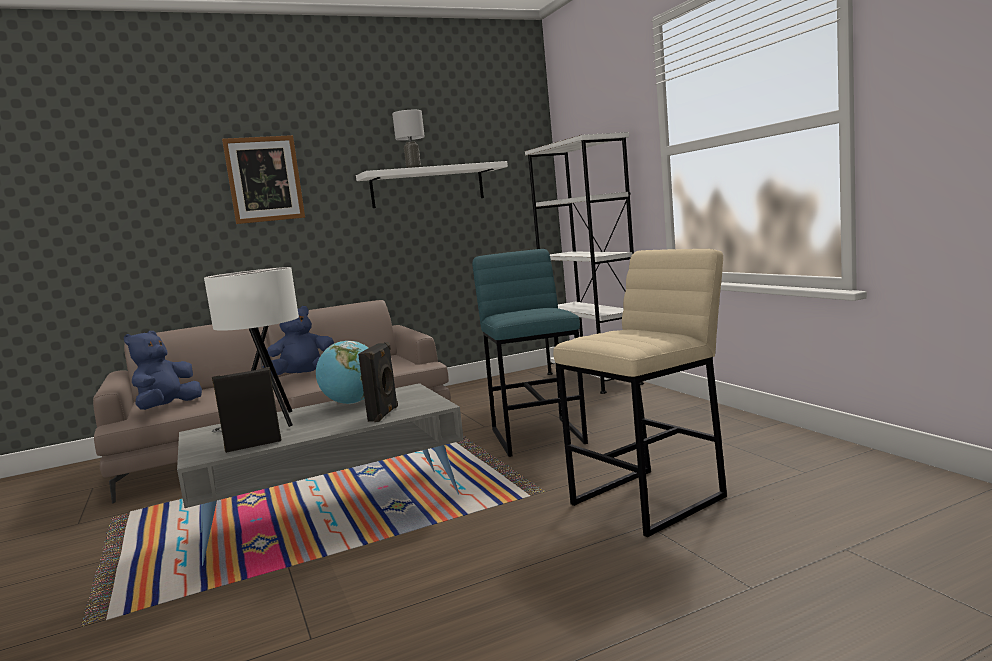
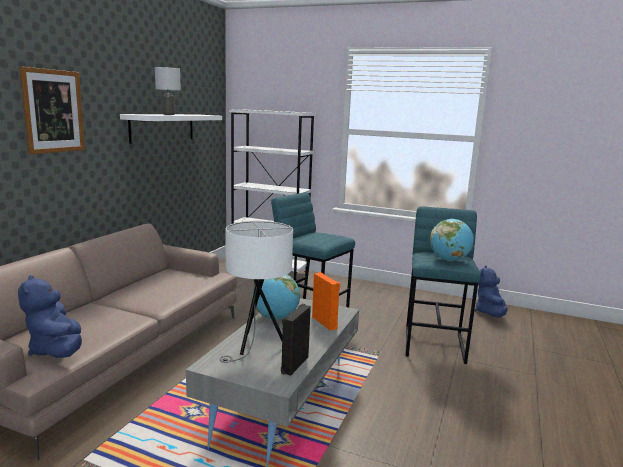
camera: 45 degrees left, 5 degrees up
blue plush toy [263,306,334,375] -> blue plush toy moved to [475,265,507,318]
black speaker [358,342,398,422] -> orange speaker [312,272,340,330]
beige stool [553,249,727,537] -> turquoise stool [406,207,481,364]
none -> globe [430,219,474,261]

